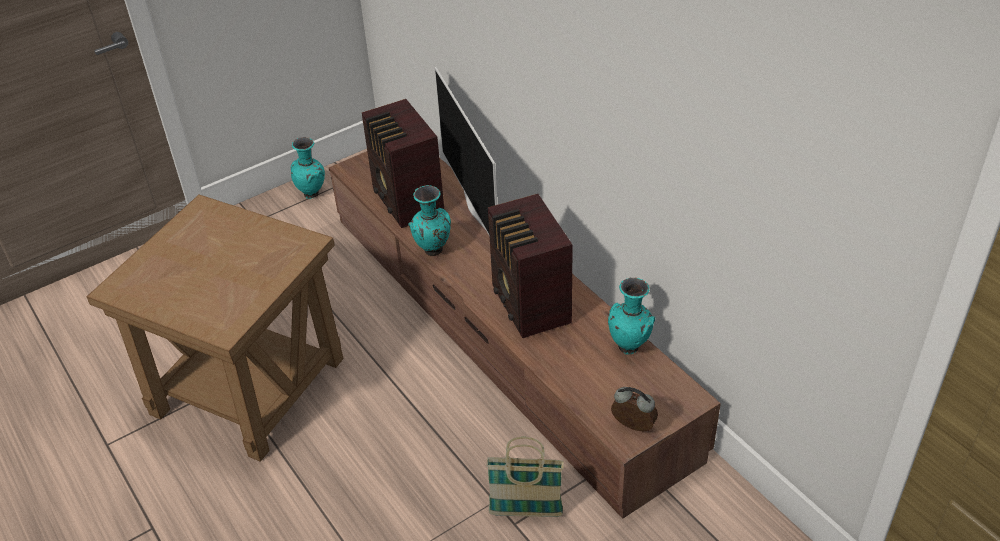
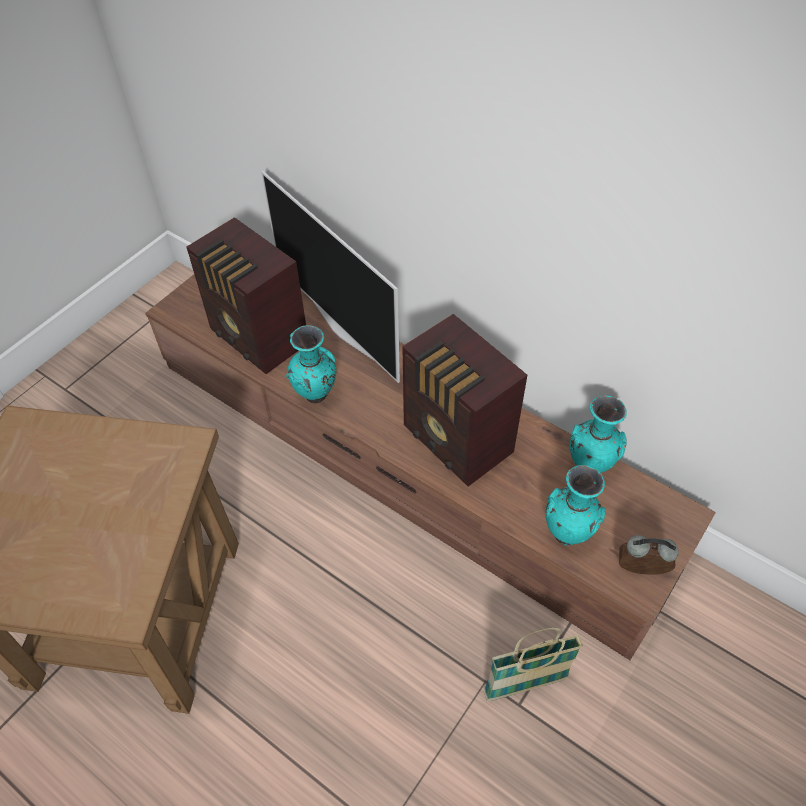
camera: 20 degrees left, 10 degrees up
turquoise vase [291,137,325,199] -> turquoise vase moved to [545,465,605,546]

